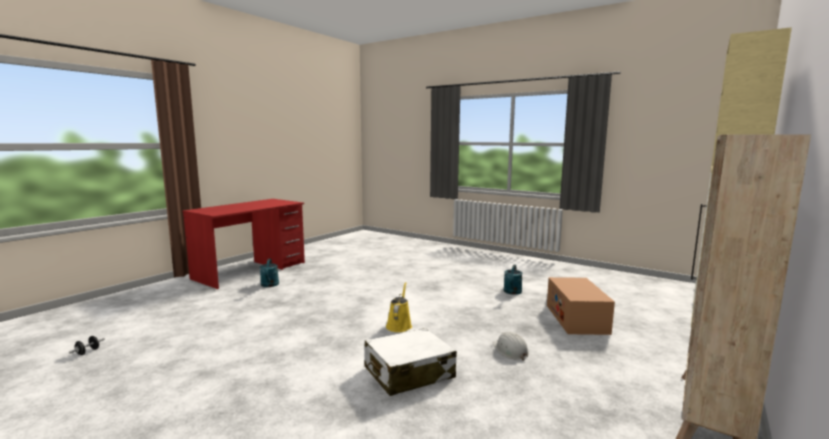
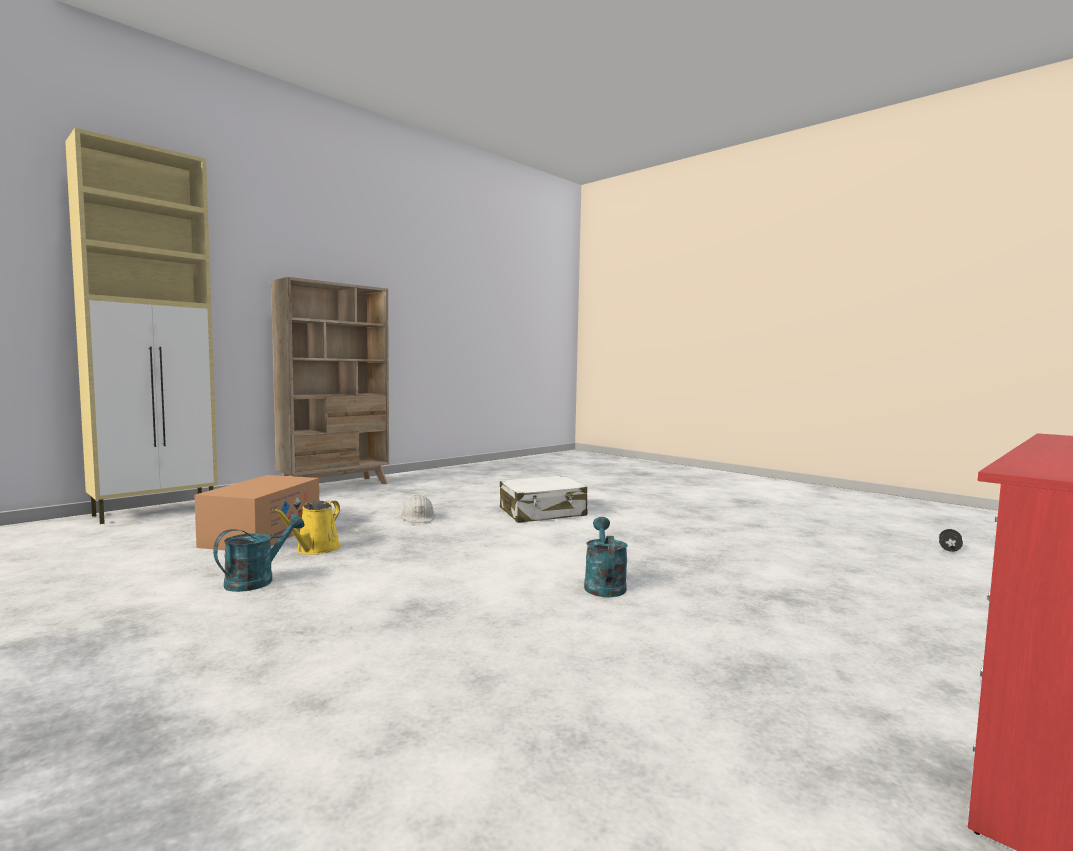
camera: 170 degrees left, 5 degrees down
turquoise watering can [260,259,279,287] -> turquoise watering can moved to [584,517,628,597]
yellow watering can [386,282,412,332] -> yellow watering can moved to [273,500,341,555]

